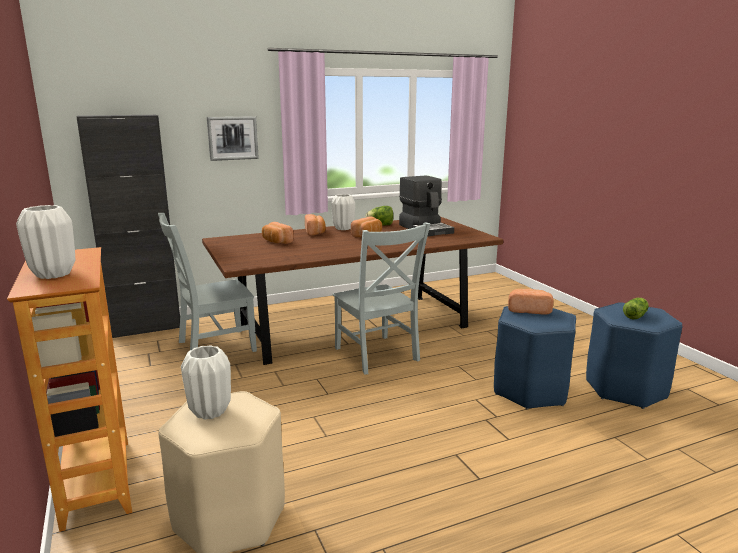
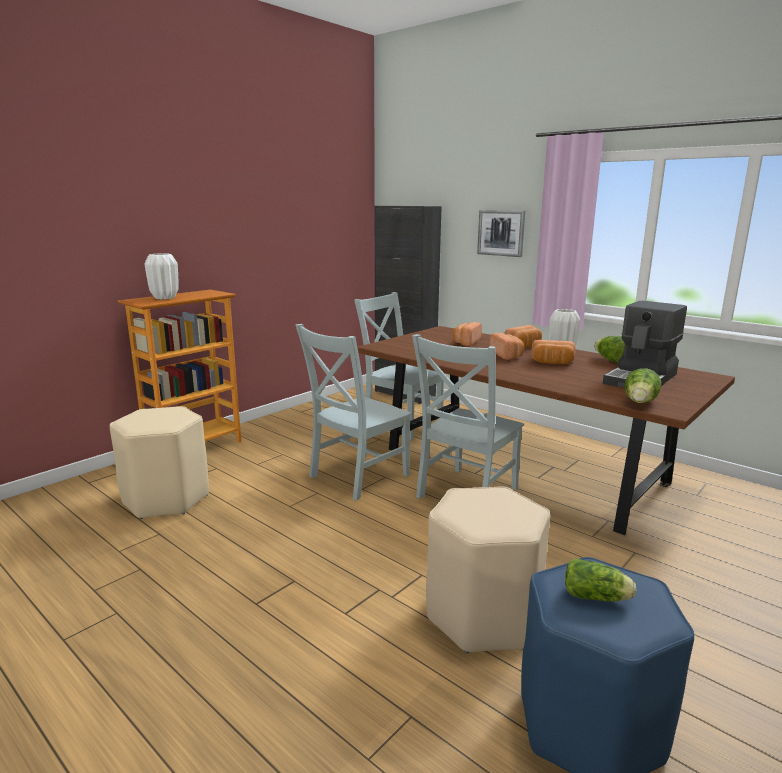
camera: 65 degrees right, 0 degrees up
white vase [181,345,231,420] -> none
blue stool [494,306,576,410] -> beige stool [426,486,550,653]
bread [508,289,554,315] -> bread moved to [490,333,524,360]
none -> grey chair [295,324,412,501]
none -> lettuce [625,368,661,403]

